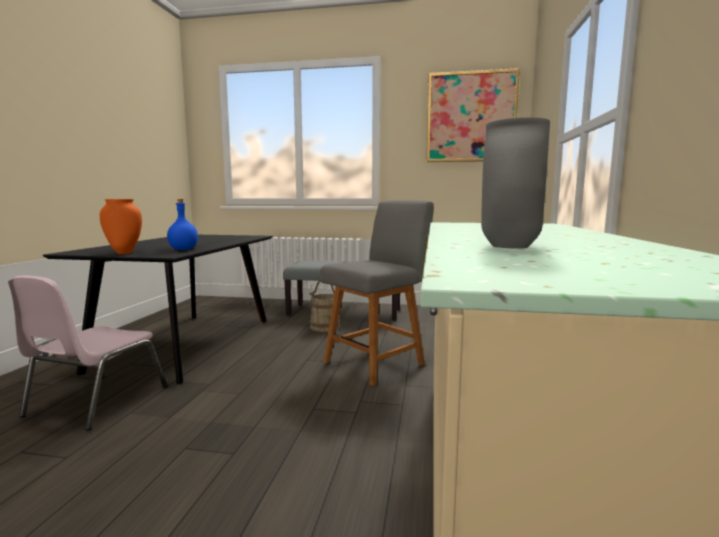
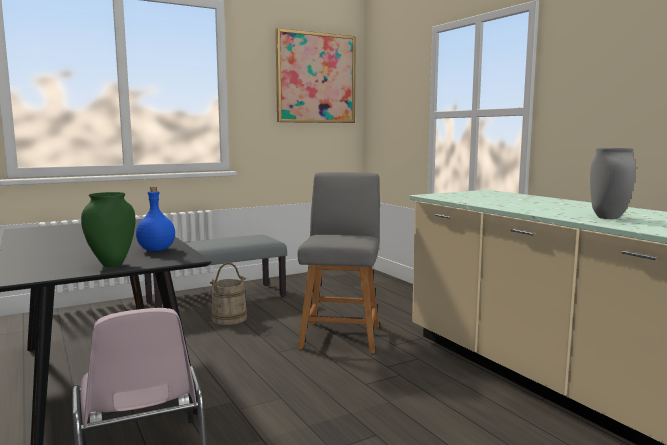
camera: 40 degrees left, 0 degrees up
orange vase [100,199,142,254] -> green vase [81,192,136,268]

